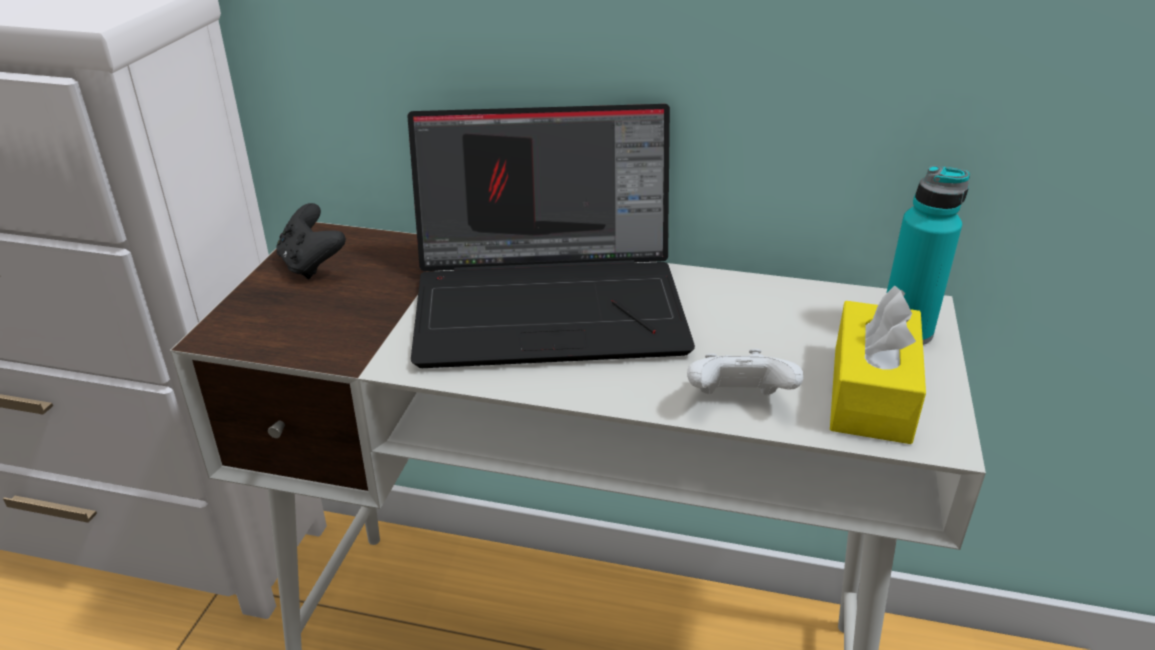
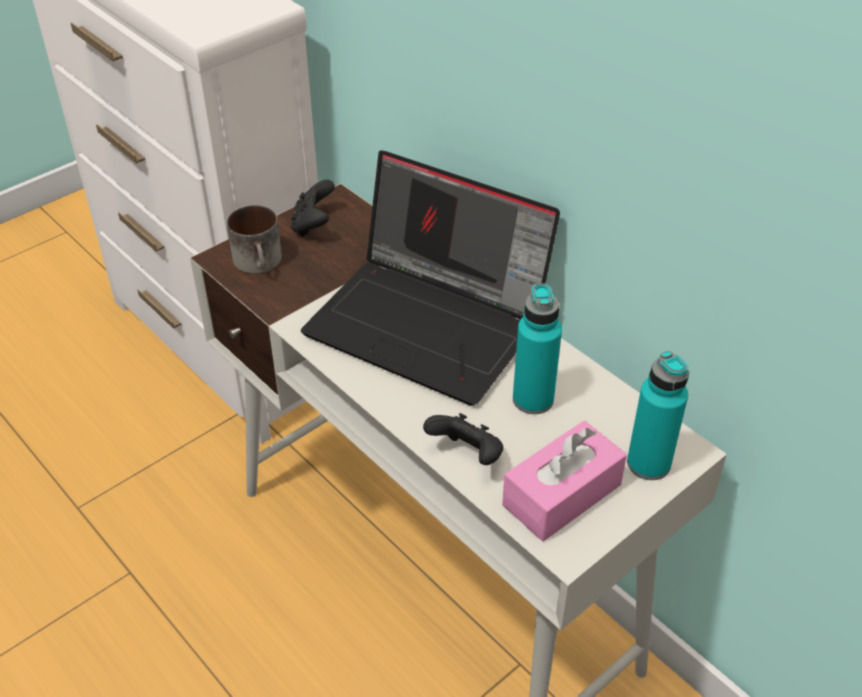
camera: 35 degrees right, 10 degrees up
white game controller [687,349,803,395] -> black game controller [423,413,503,465]
yellow tissue box [830,285,926,444] -> pink tissue box [502,421,627,541]
none -> mug [227,205,282,274]
none -> turquoise bottle [513,283,562,414]

